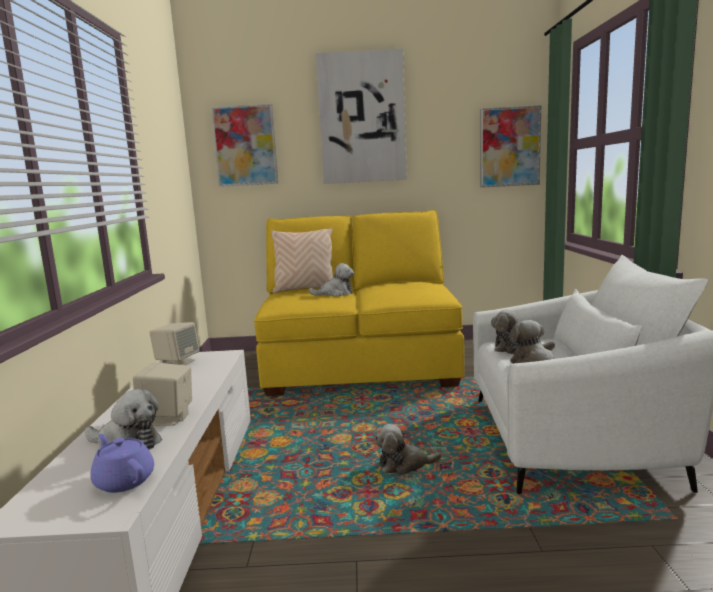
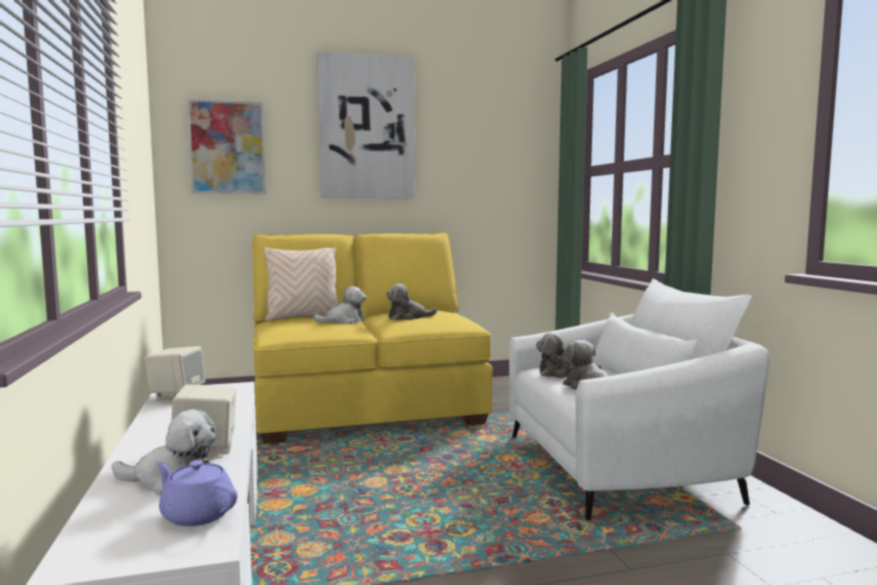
camera: 15 degrees left, 5 degrees down
plush toy [375,424,442,475] -> plush toy moved to [386,284,437,320]
picture [480,105,541,188] -> none

